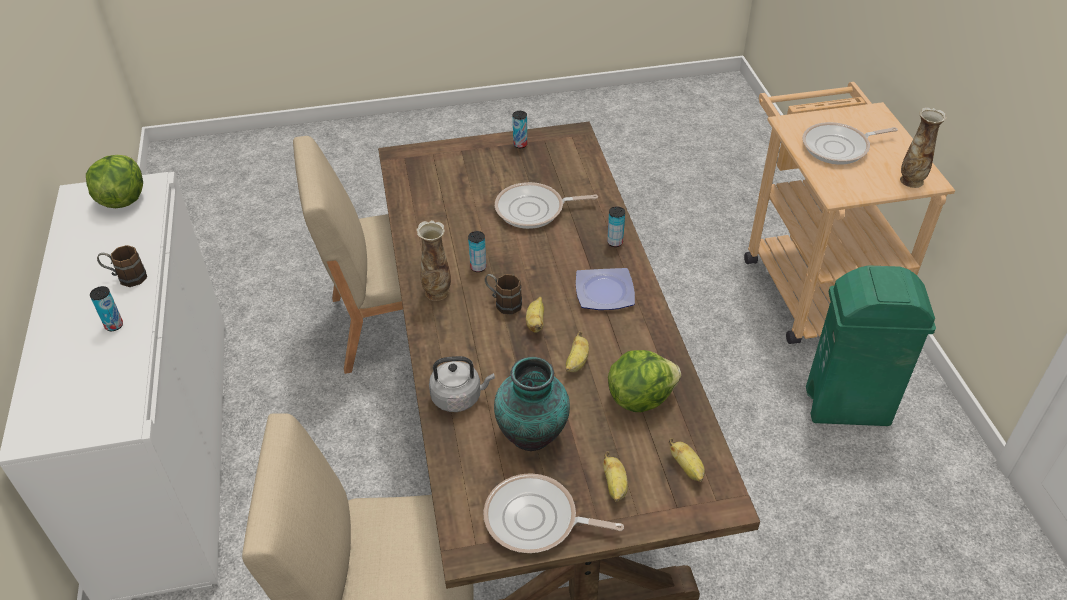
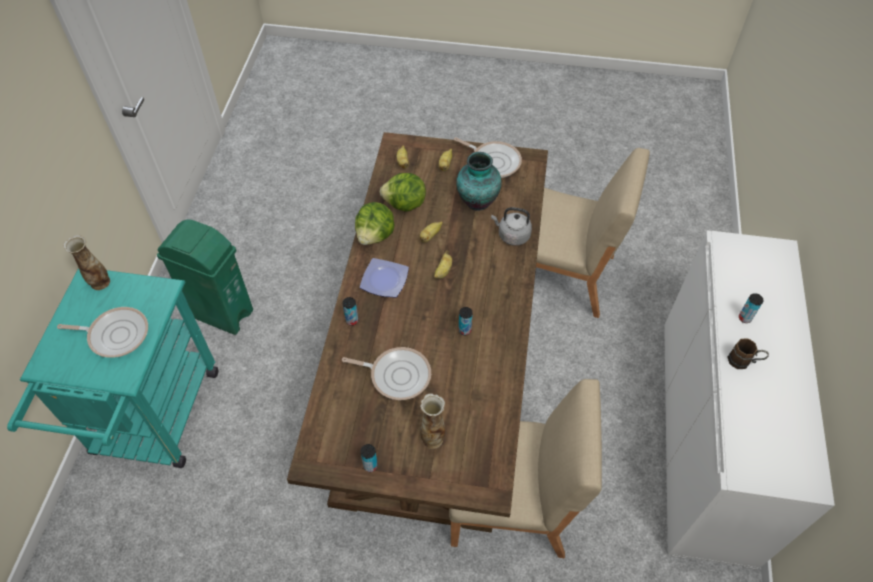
camera: 160 degrees left, 10 degrees up
lettuce [86,155,143,208] -> lettuce moved to [355,202,394,245]
vase [416,220,451,301] -> vase moved to [420,393,445,449]
brown mug [485,274,522,315] -> none
beige cart [744,82,955,344] -> turquoise cart [7,268,218,468]

